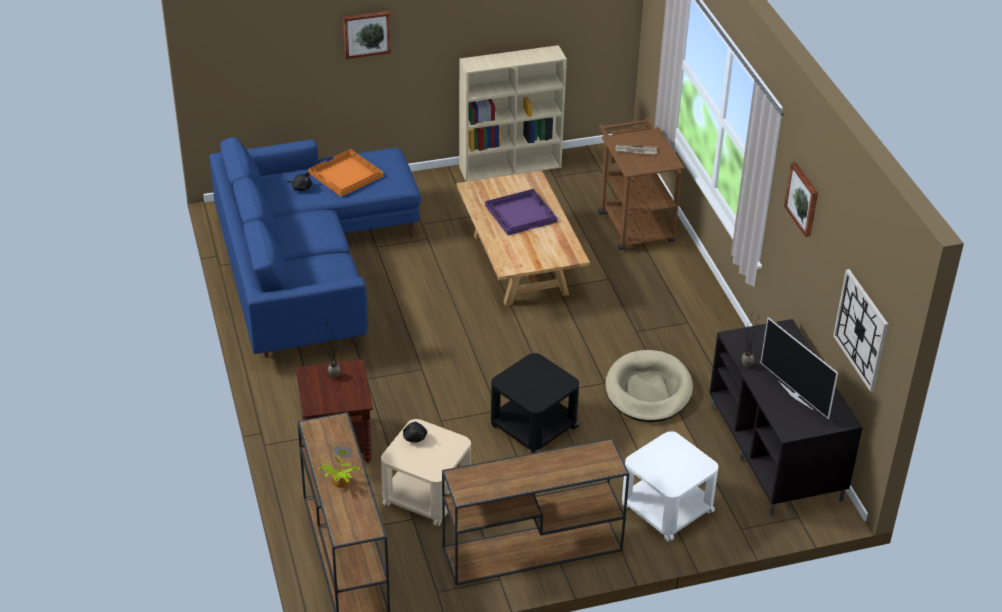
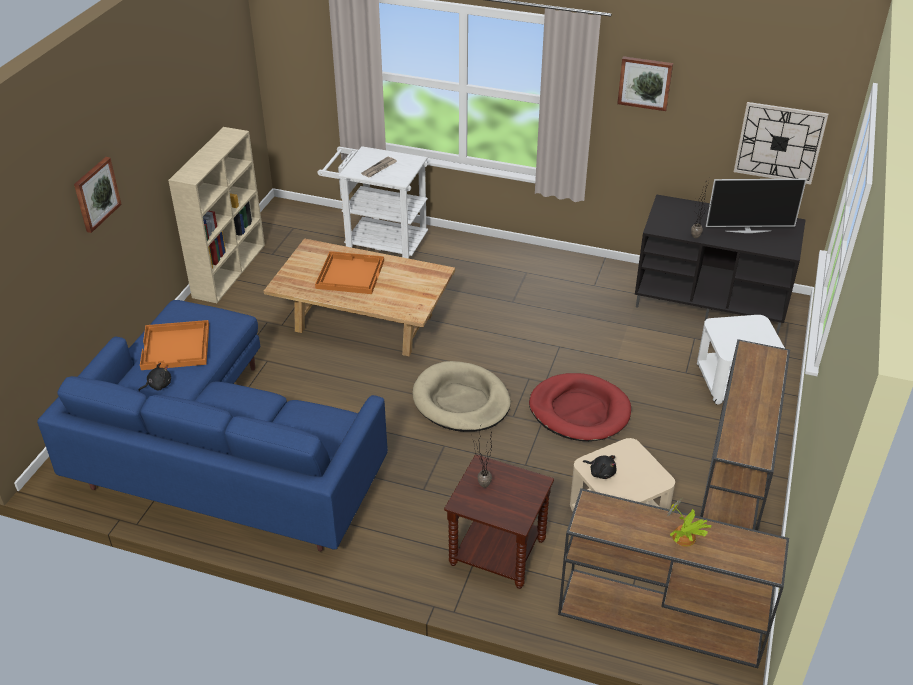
camera: 55 degrees left, 0 degrees up
purple tray [485,189,557,235] -> orange tray [315,251,384,294]
black side table [491,353,579,453] -> red dog bed [529,373,631,441]
brown cart [598,118,685,250] -> white cart [317,146,428,259]
beige dog bed [605,350,693,422] -> beige dog bed moved to [413,361,511,432]

